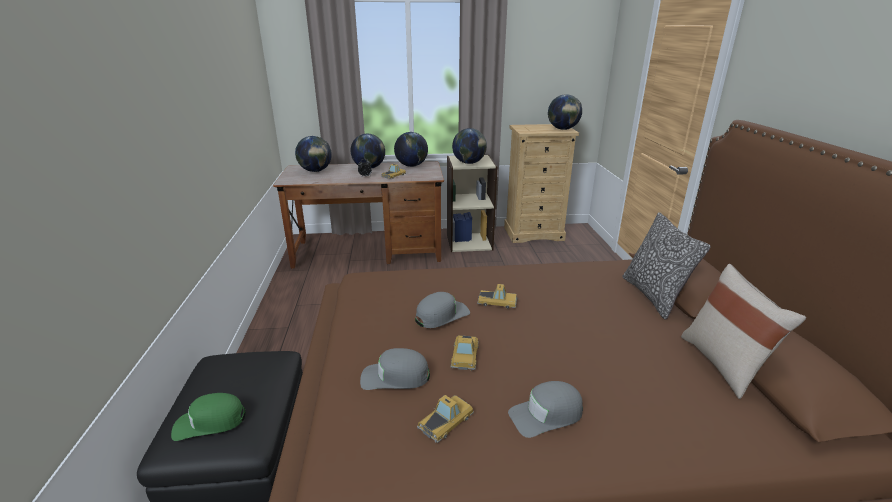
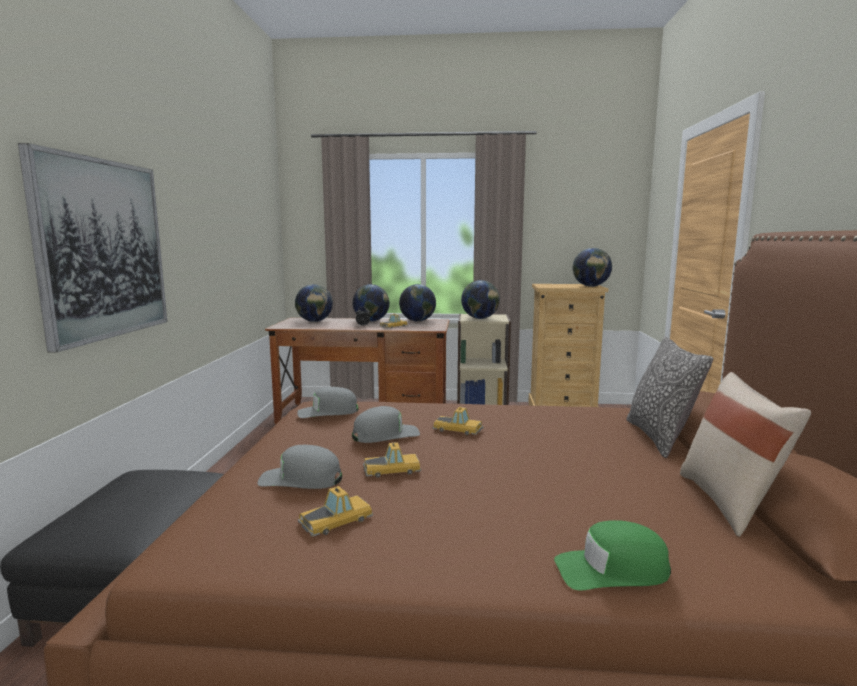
camera: 10 degrees right, 15 degrees down
green cap [171,393,246,441] -> green cap moved to [554,520,671,591]
toy car [450,335,479,371] -> toy car turned 120 degrees counterclockwise [363,442,421,478]
grey cap [508,381,583,438] -> grey cap moved to [297,387,358,418]
none -> picture [18,143,167,353]

